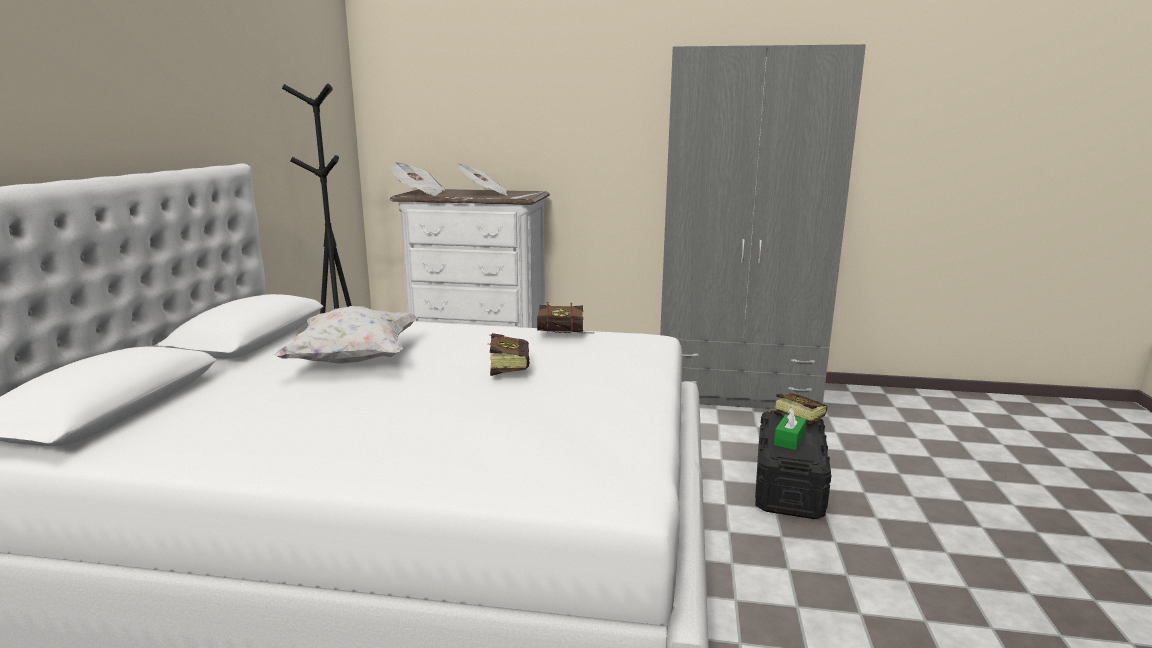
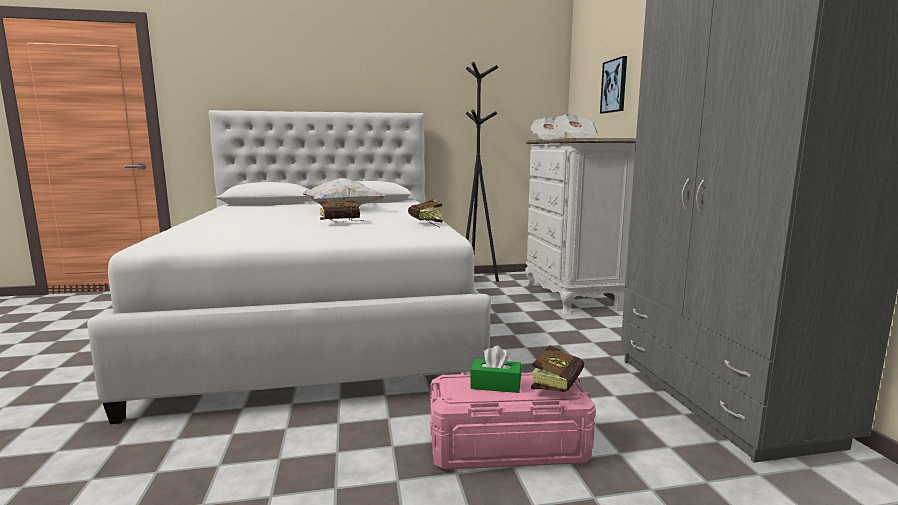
camera: 70 degrees right, 5 degrees down
black storage box [755,410,832,519] -> pink storage box [430,373,596,469]
none -> picture [600,56,627,114]

